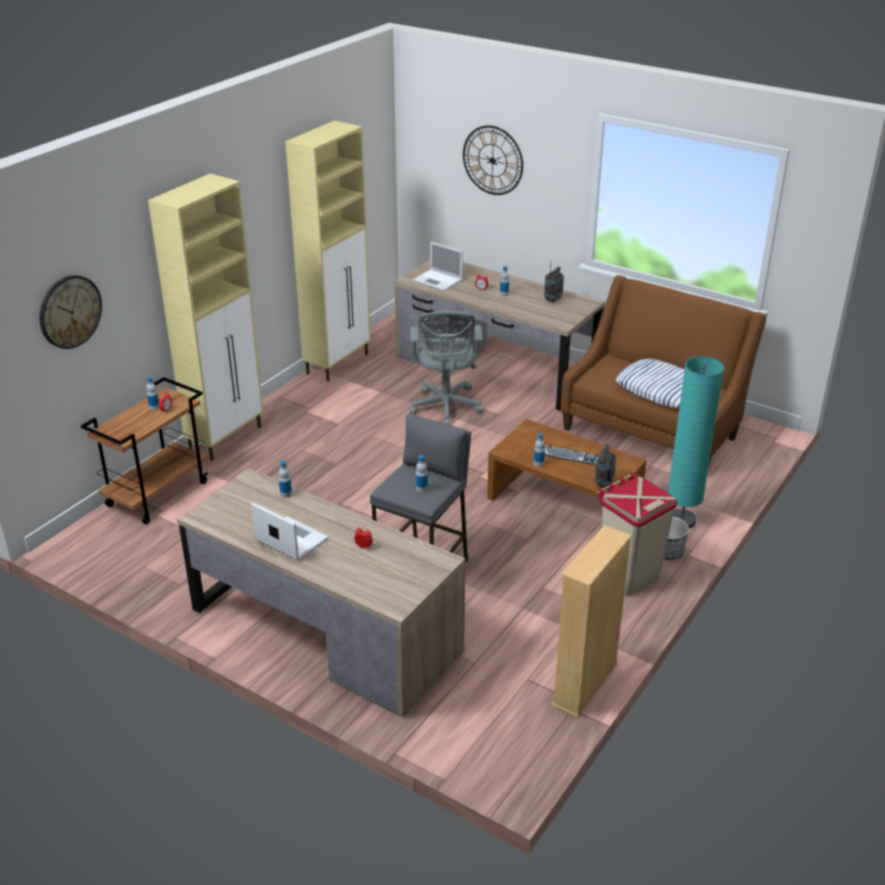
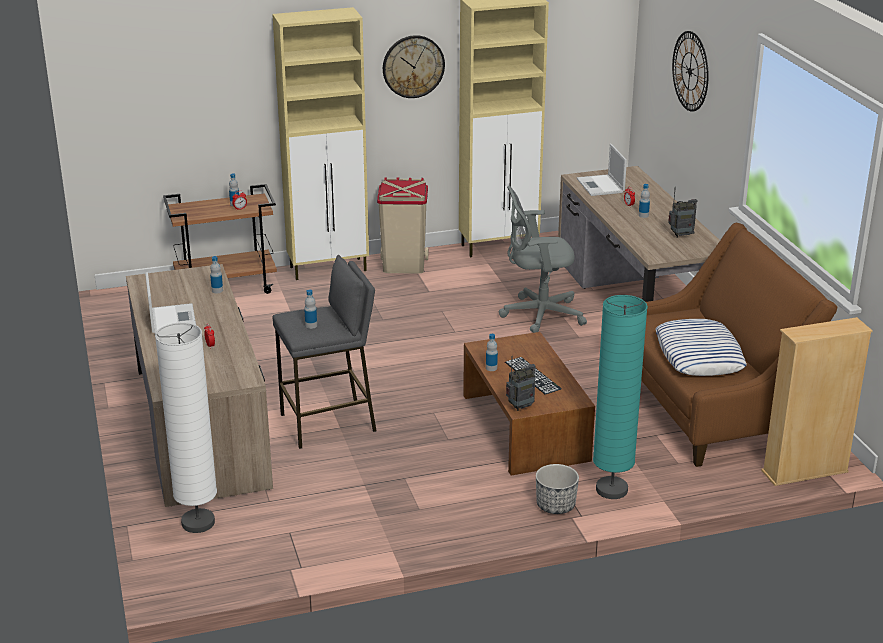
camera: 40 degrees right, 5 degrees down
wall clock [40,275,102,349] -> wall clock moved to [383,35,445,98]
grey office chair [410,311,483,425] -> grey office chair turned 45 degrees clockwise [498,186,587,333]
beige bookcase [551,525,632,718] -> beige bookcase moved to [761,317,873,486]
beige trash can [597,473,677,597] -> beige trash can moved to [377,177,429,274]
none -> white floor lamp [155,322,217,533]

